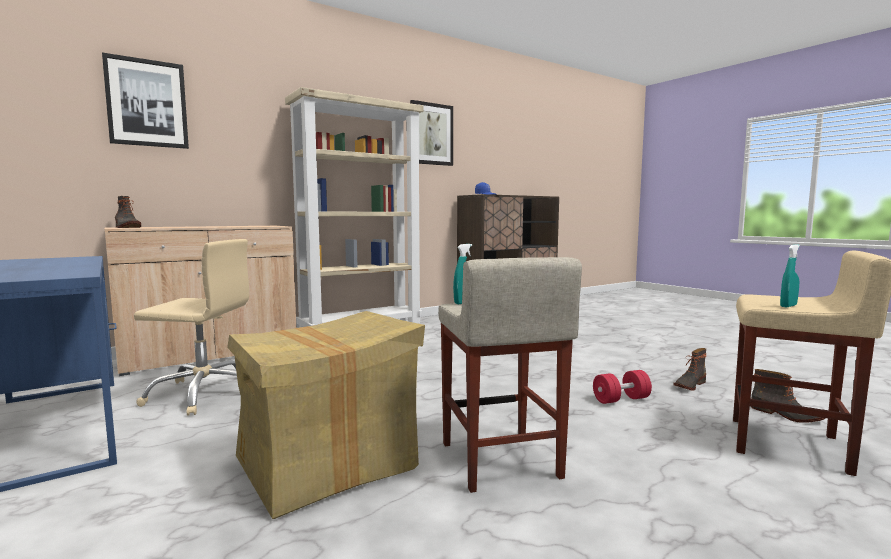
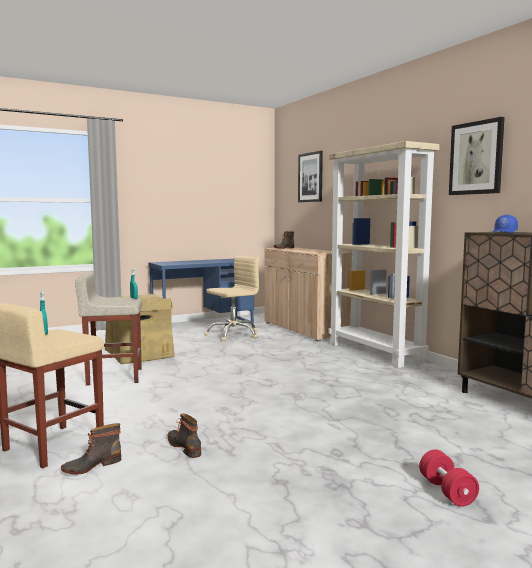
camera: 95 degrees right, 0 degrees up
beige office chair [134,239,249,416] -> beige office chair turned 135 degrees counterclockwise [205,255,259,341]
red dumbbell [593,370,652,404] -> red dumbbell moved to [419,450,479,507]

